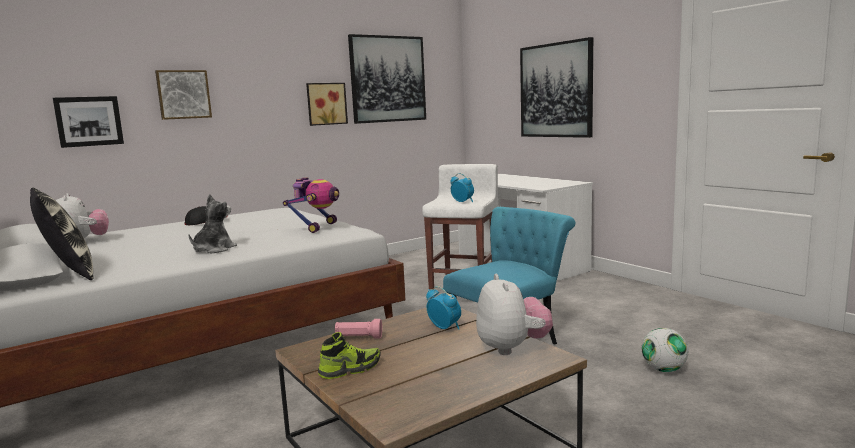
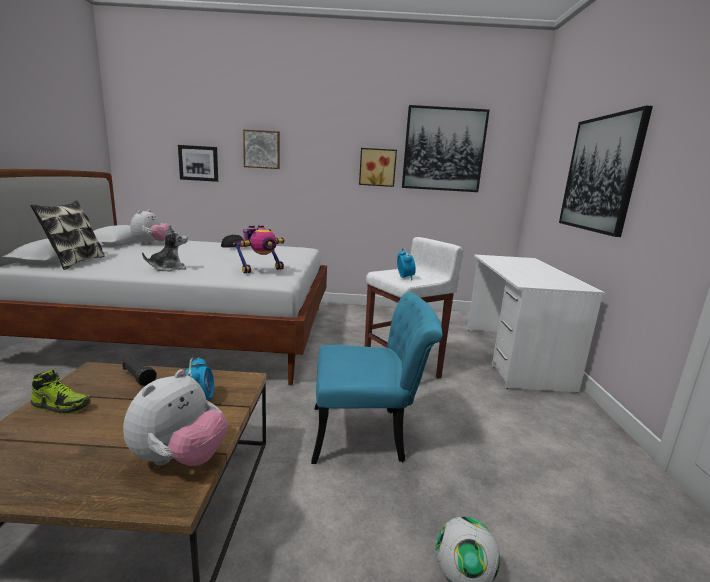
camera: 35 degrees right, 5 degrees up
pink flashlight [335,319,382,338] -> black flashlight [122,357,157,386]

